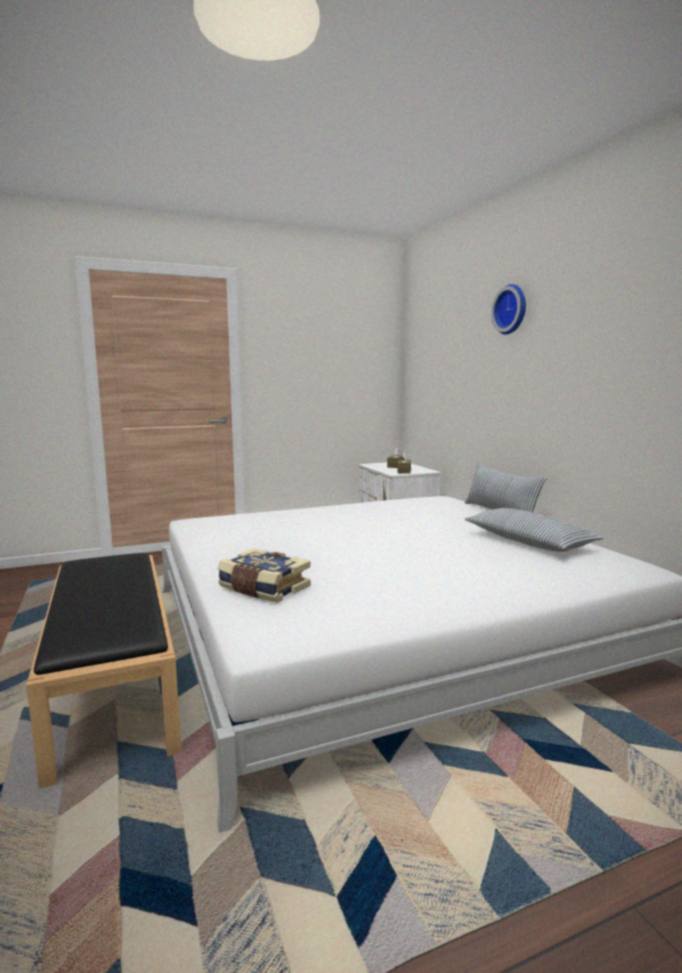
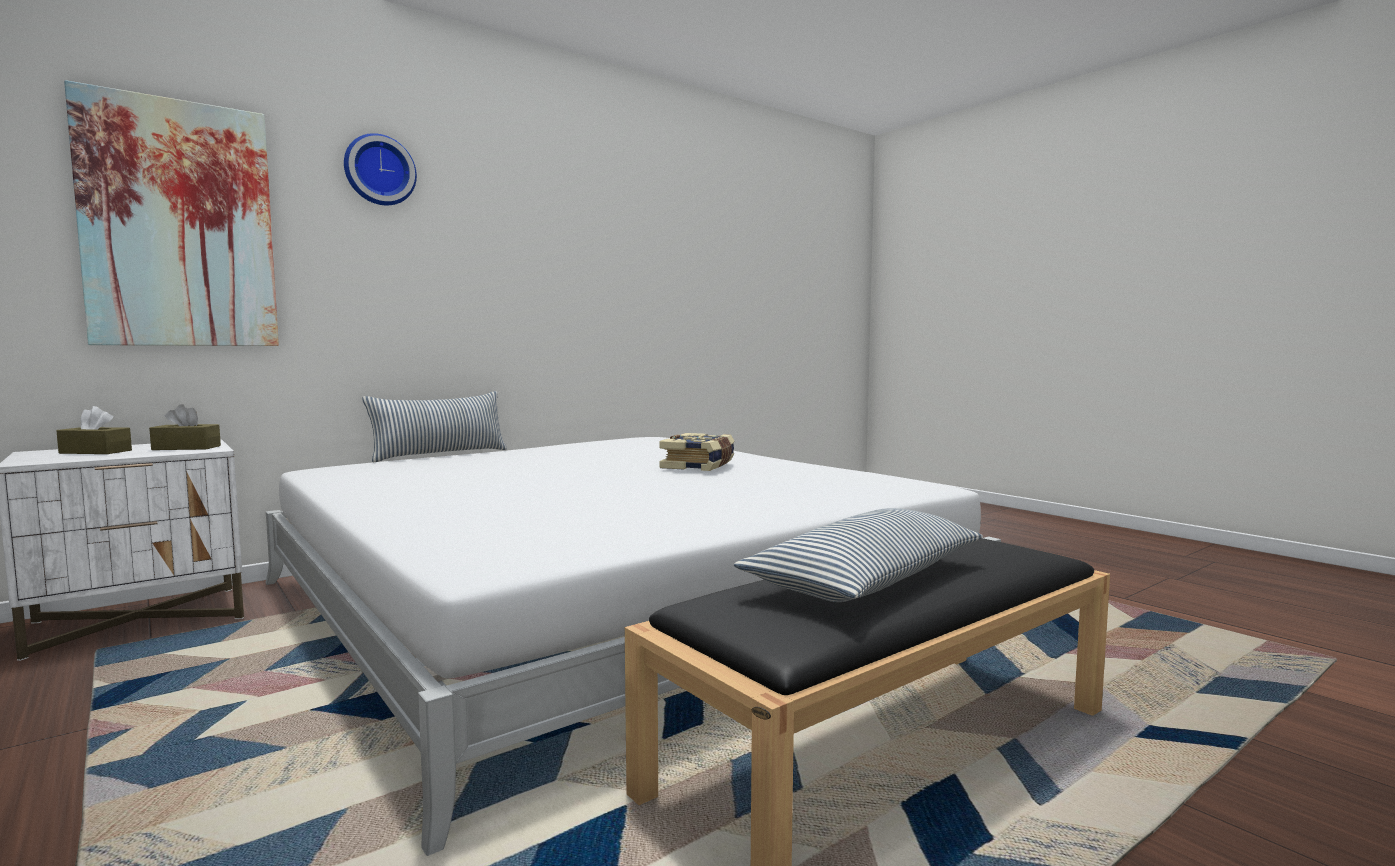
camera: 105 degrees left, 5 degrees down
book [217,548,311,603] -> book moved to [659,433,734,471]
pillow [465,508,604,552] -> pillow moved to [734,508,983,602]
none -> picture [64,80,279,346]

